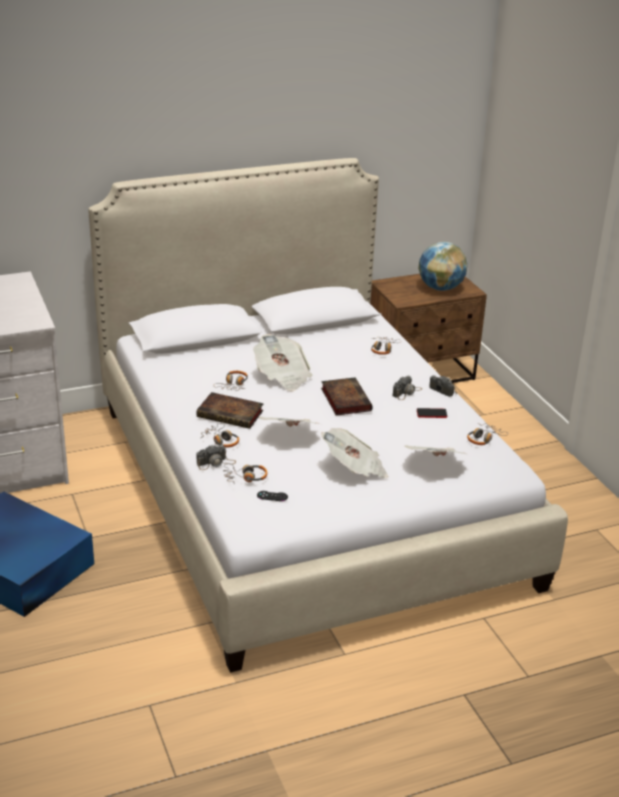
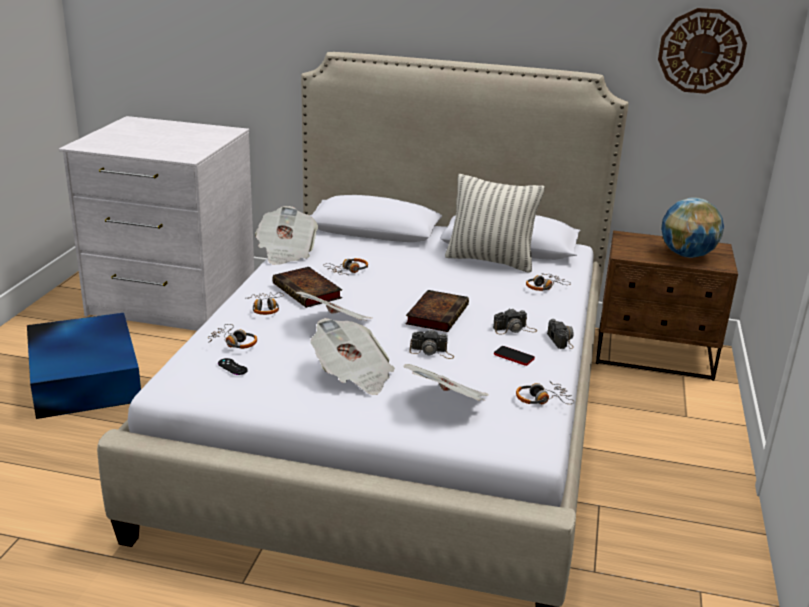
camera: 35 degrees right, 5 degrees down
camera [196,445,236,470] -> camera moved to [409,329,454,359]
newspaper [253,334,312,392] -> newspaper moved to [255,206,318,265]
none -> pillow [445,174,545,273]
none -> wall clock [658,8,747,94]

